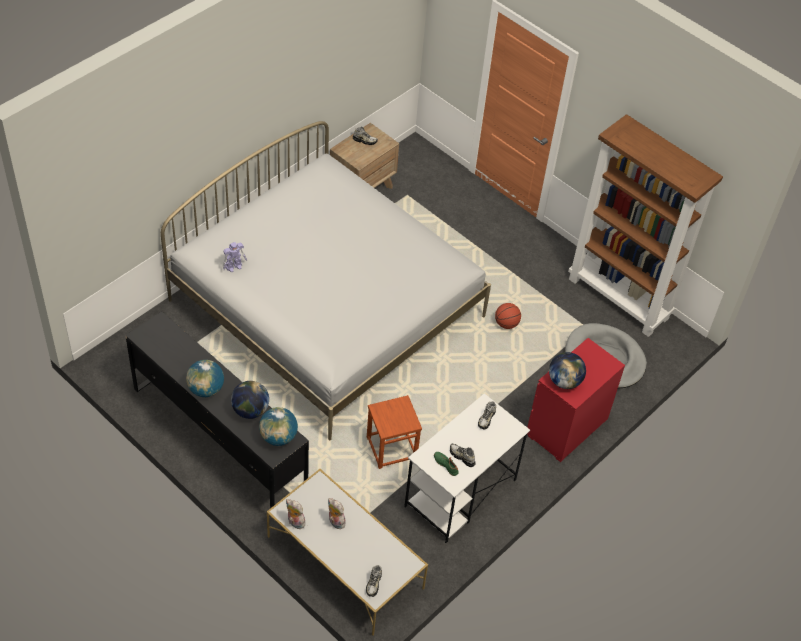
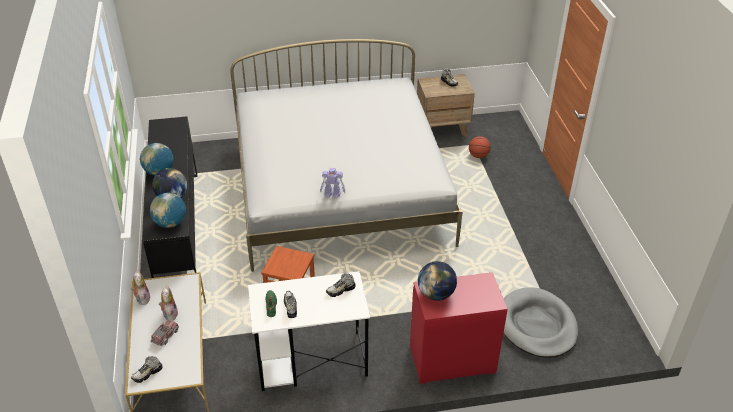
camera: 40 degrees right, 10 degrees down
toy robot [223,242,247,272] -> toy robot moved to [320,168,345,198]
basketball [495,303,521,329] -> basketball moved to [469,136,491,158]
brown bookcase [568,114,723,337] -> none
none -> toy truck [151,320,179,346]

